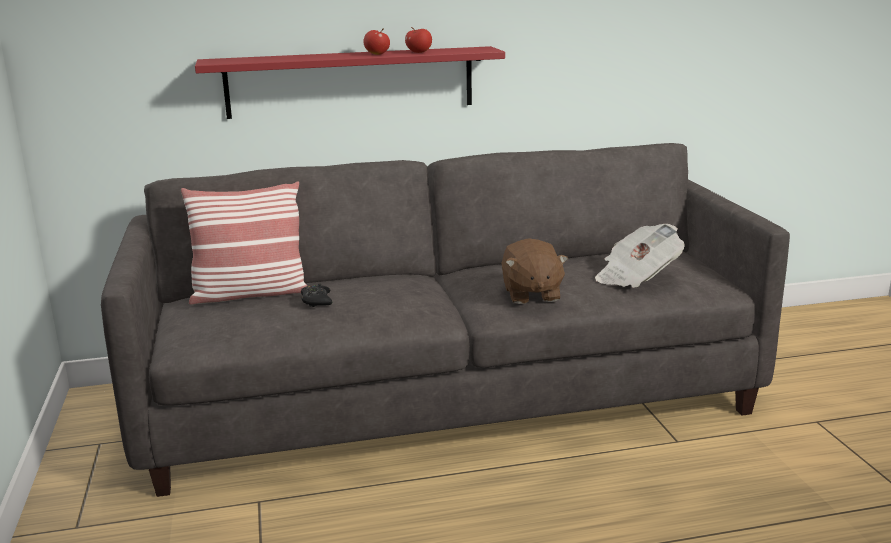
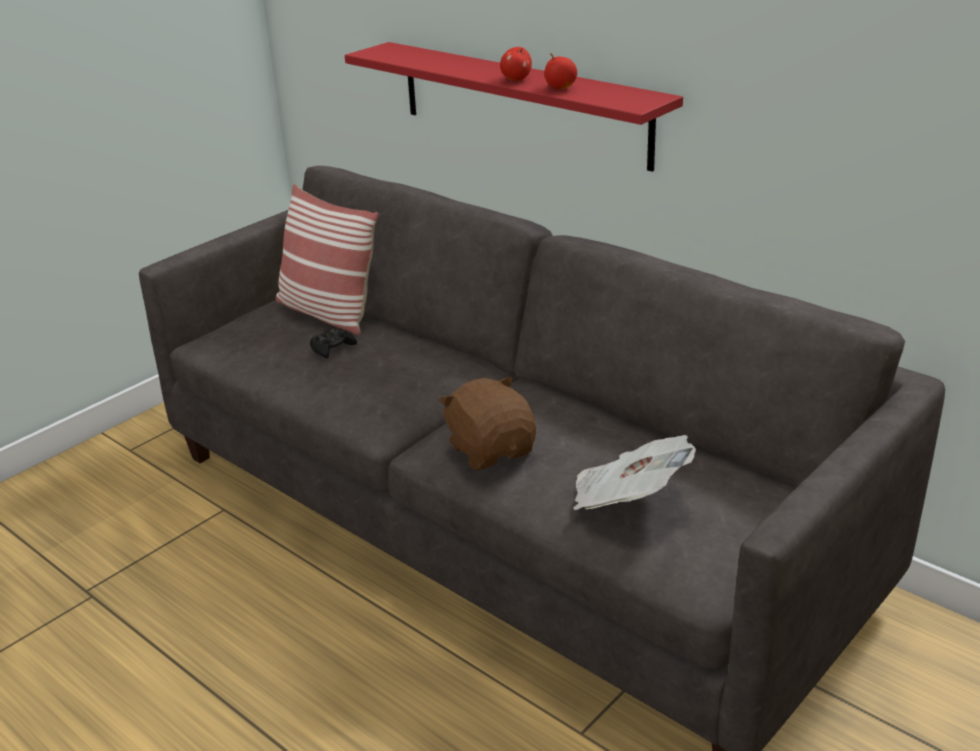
camera: 55 degrees right, 10 degrees up
brown plush toy [502,238,568,304] -> brown plush toy turned 105 degrees clockwise [439,376,536,470]

